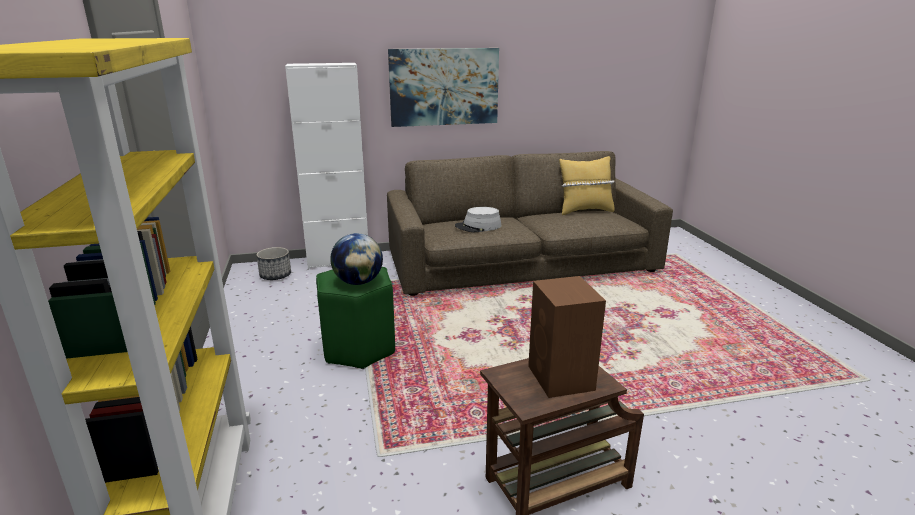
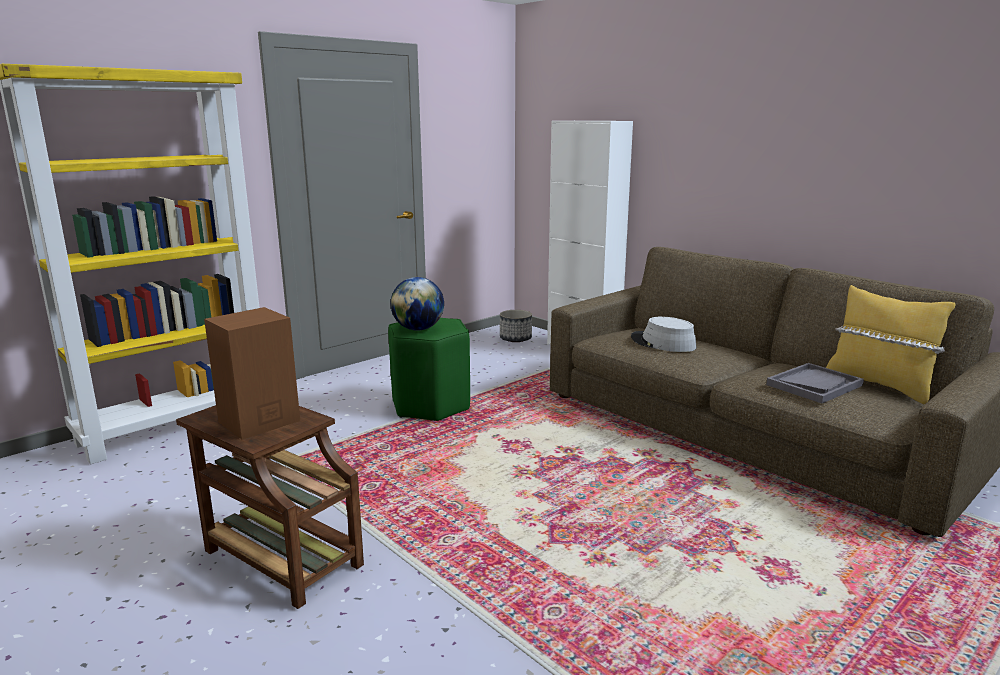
camera: 60 degrees right, 5 degrees down
picture [388,48,499,127] -> none
none -> grey tray [766,363,864,403]

